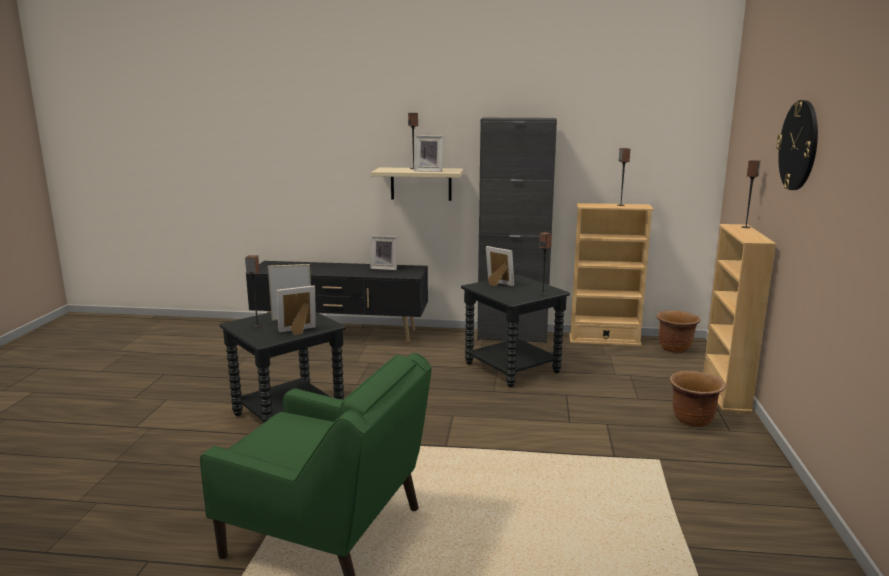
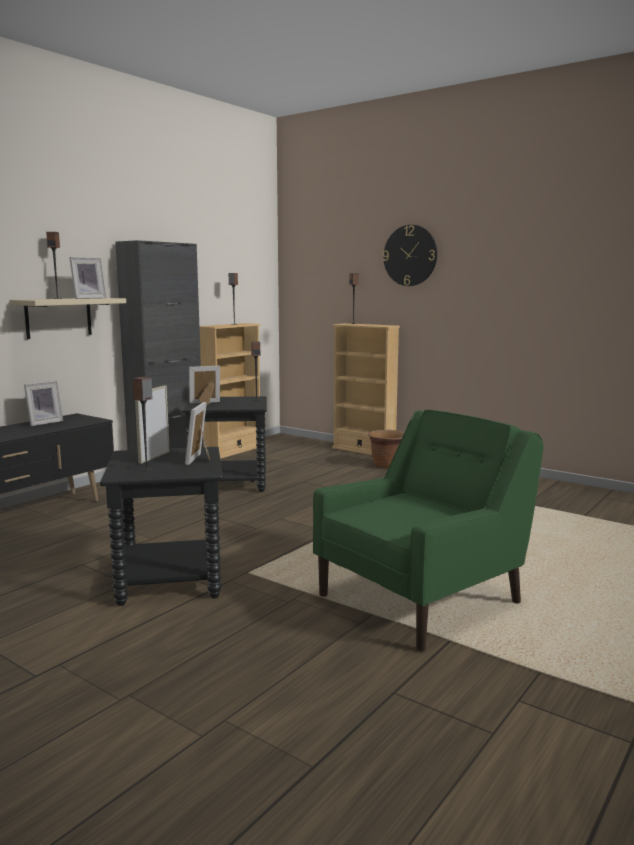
camera: 60 degrees left, 5 degrees down
brown planter [657,310,701,353] -> none

